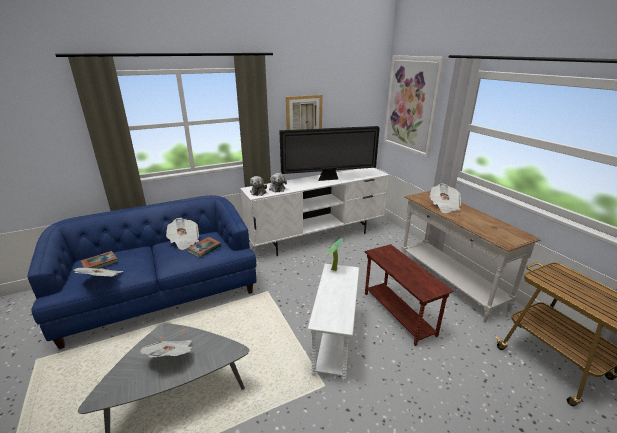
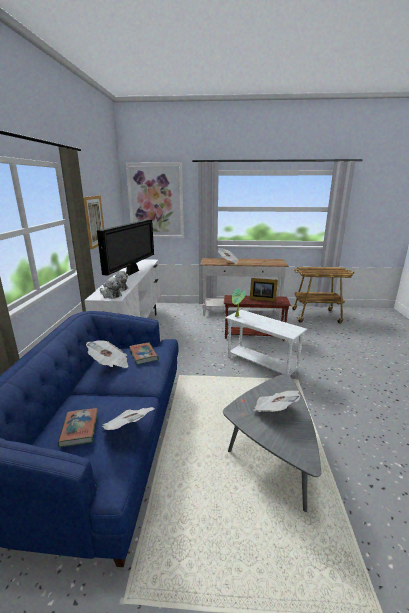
camera: 60 degrees left, 5 degrees down
none -> picture frame [250,278,278,302]

